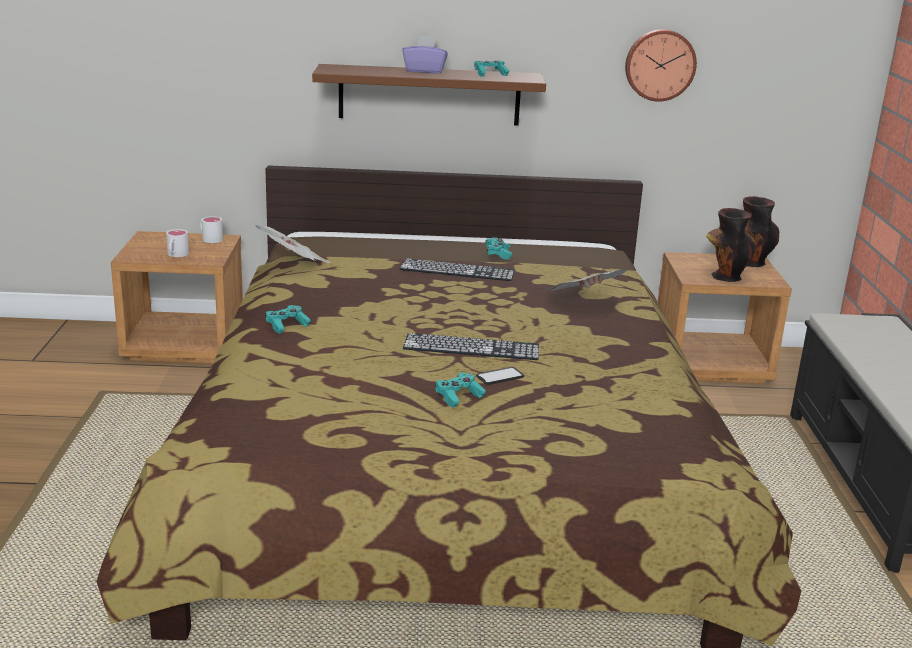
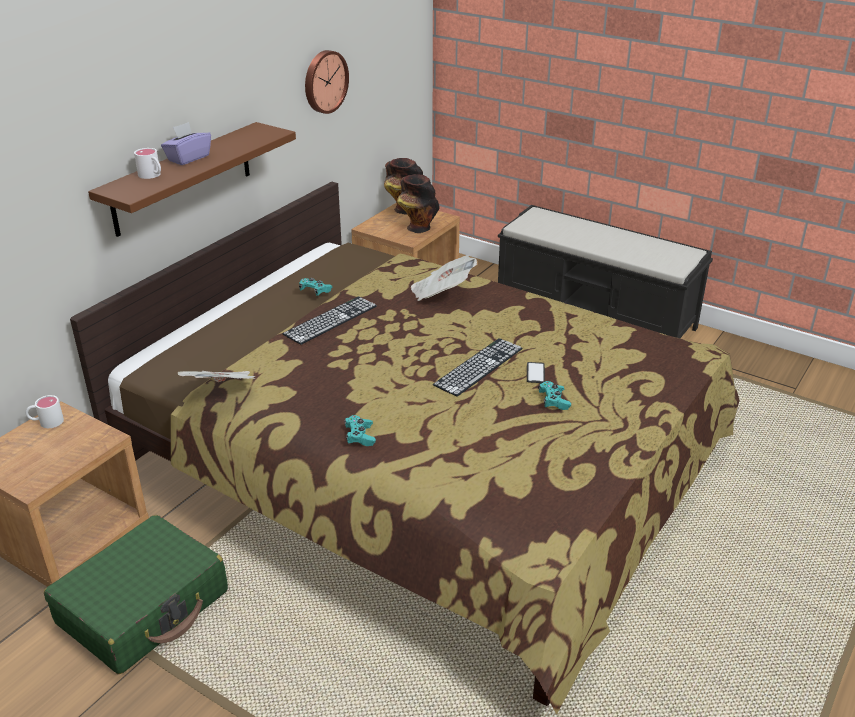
camera: 55 degrees left, 10 degrees up
white mug [166,229,189,257] -> white mug moved to [134,148,161,179]
turquoise game controller [474,60,509,77] -> none
none -> green suitcase [44,515,228,674]

